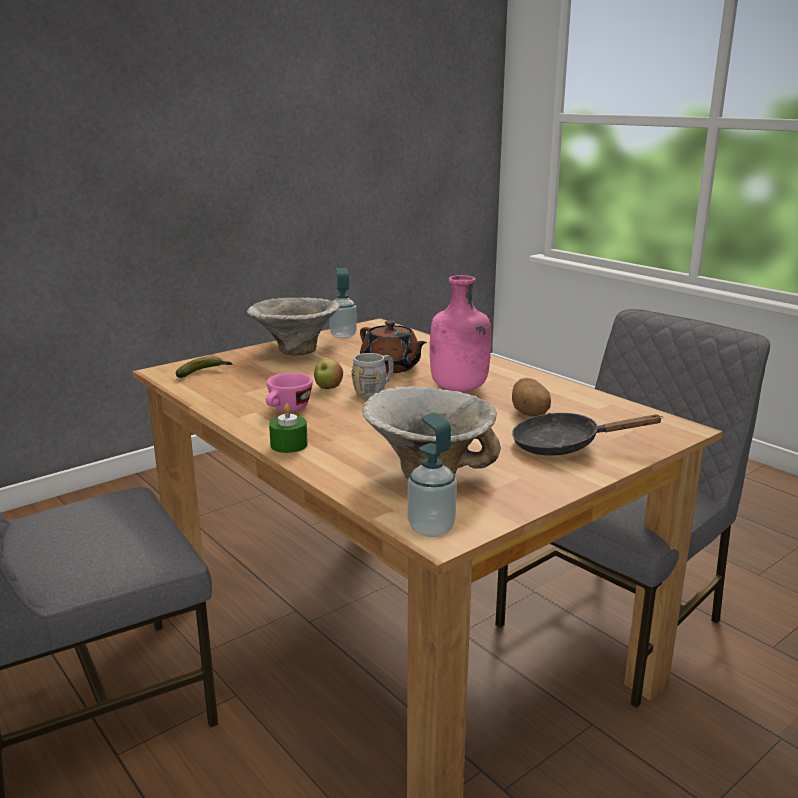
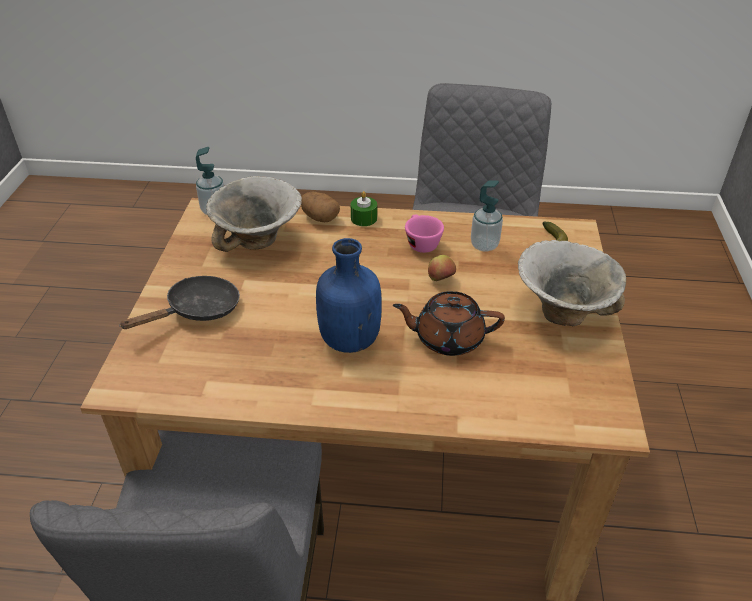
camera: 135 degrees right, 20 degrees up
soap dispenser [330,268,357,339] -> soap dispenser moved to [471,181,503,252]
grey mug [351,353,394,398] -> none
pink bottle [430,275,491,392] -> blue bottle [316,238,382,353]
potato [512,378,551,417] -> potato moved to [301,192,340,222]

